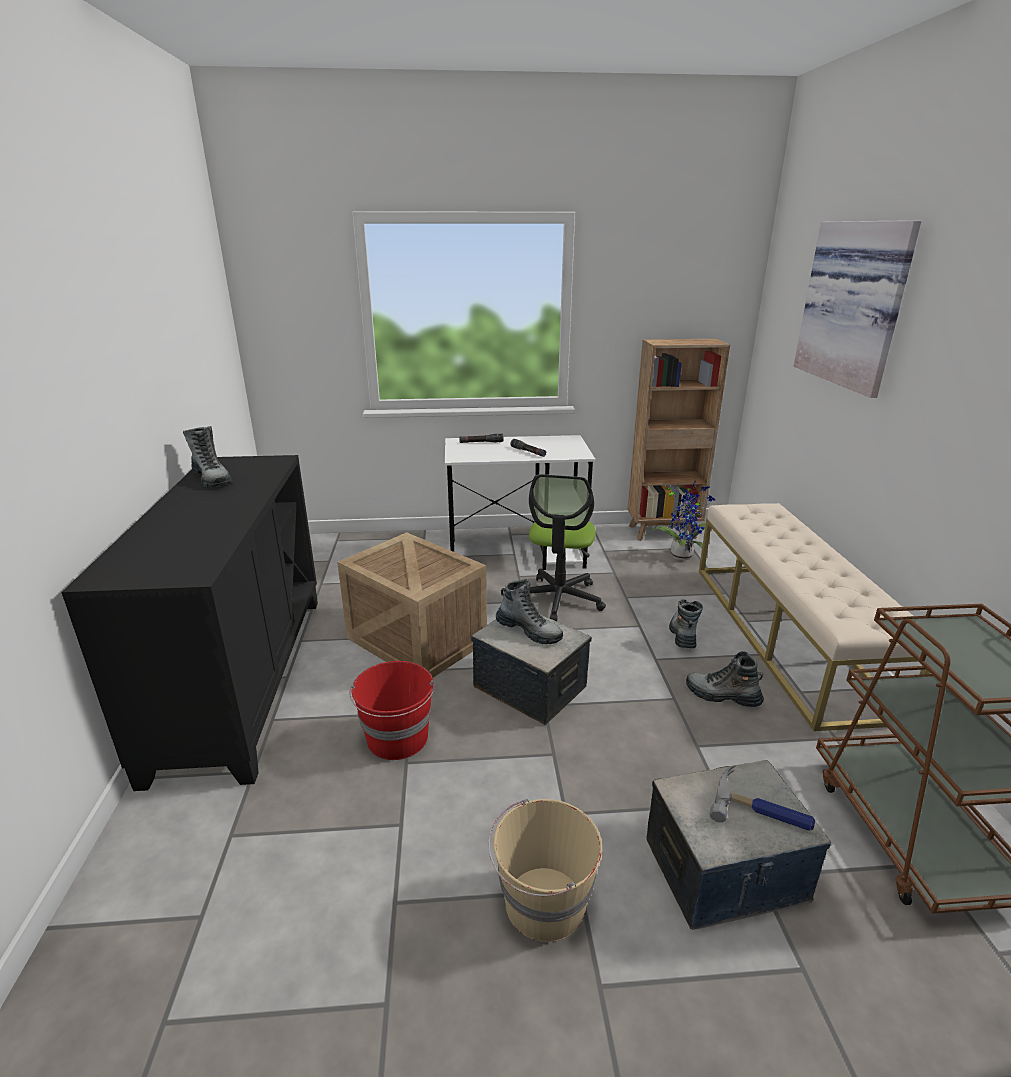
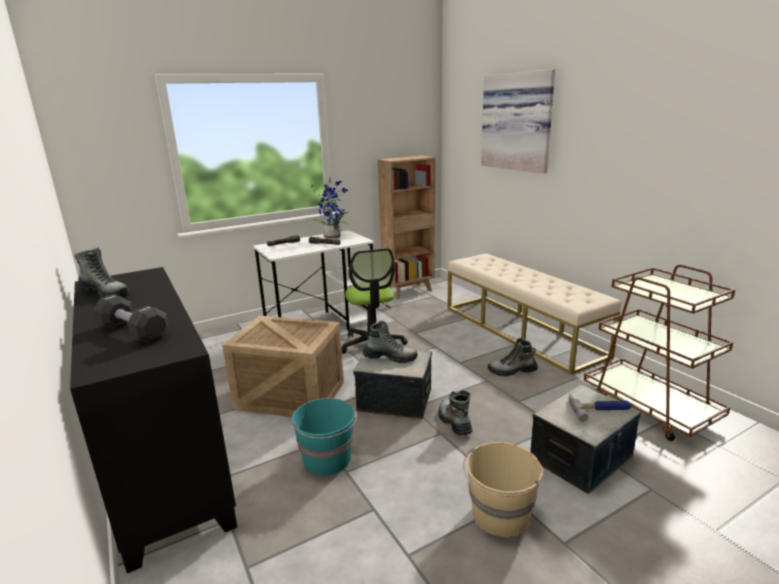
camera: 25 degrees left, 5 degrees down
red bucket [349,661,434,760] -> turquoise bucket [291,398,357,476]
potted plant [651,481,715,560] -> potted plant moved to [307,178,350,239]
boot [669,599,703,648] -> boot moved to [438,390,472,435]
none -> black dumbbell [93,294,169,343]

